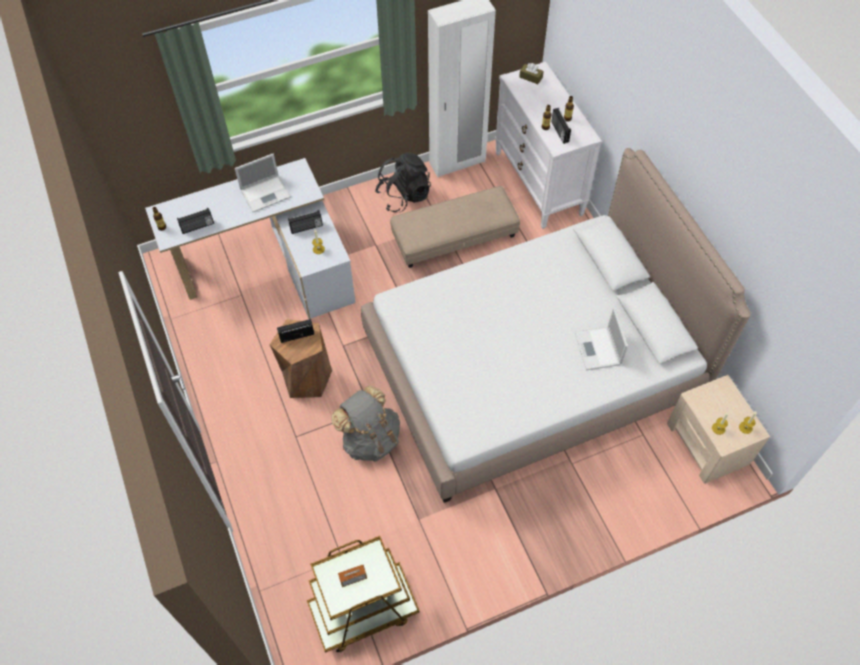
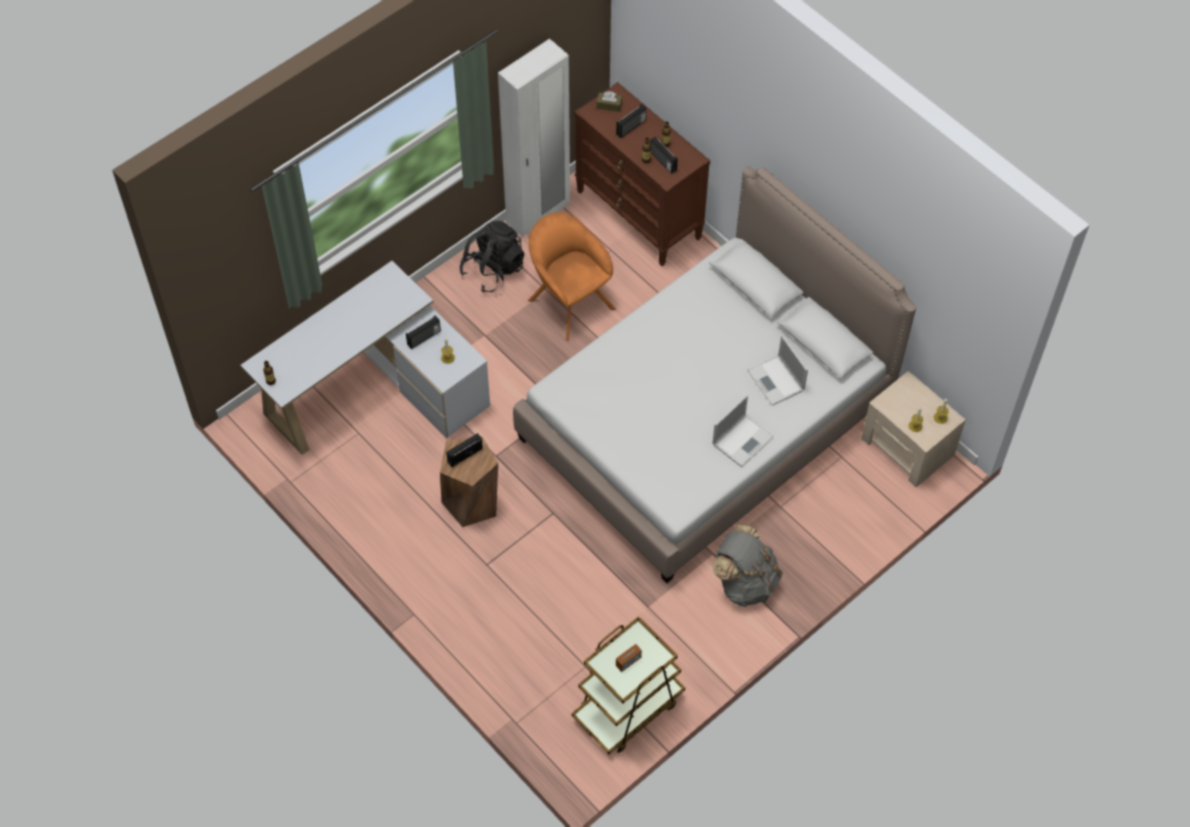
camera: 20 degrees left, 0 degrees up
radio [177,208,214,234] -> radio moved to [616,104,647,138]
laptop [235,154,291,212] -> laptop moved to [713,395,773,467]
grey backpack [332,386,400,461] -> grey backpack moved to [712,524,783,607]
beige ottoman [390,186,520,268] -> orange armchair [528,212,616,341]
white dresser [495,61,602,229] -> brown dresser [574,82,710,266]

